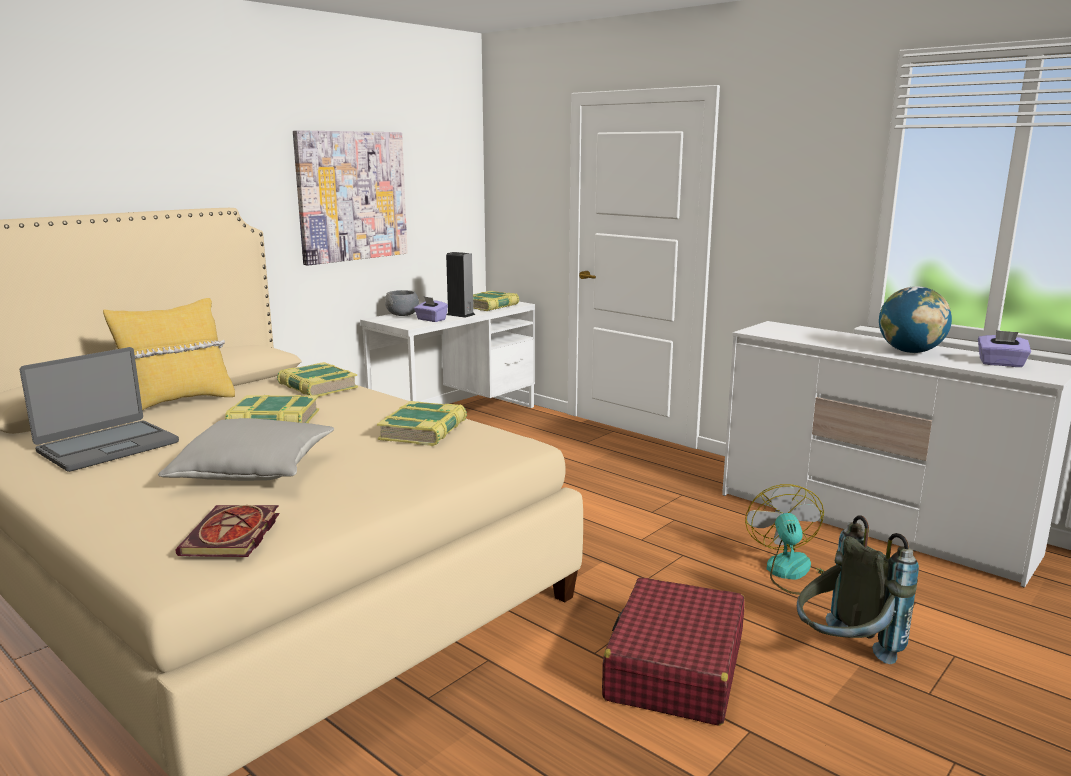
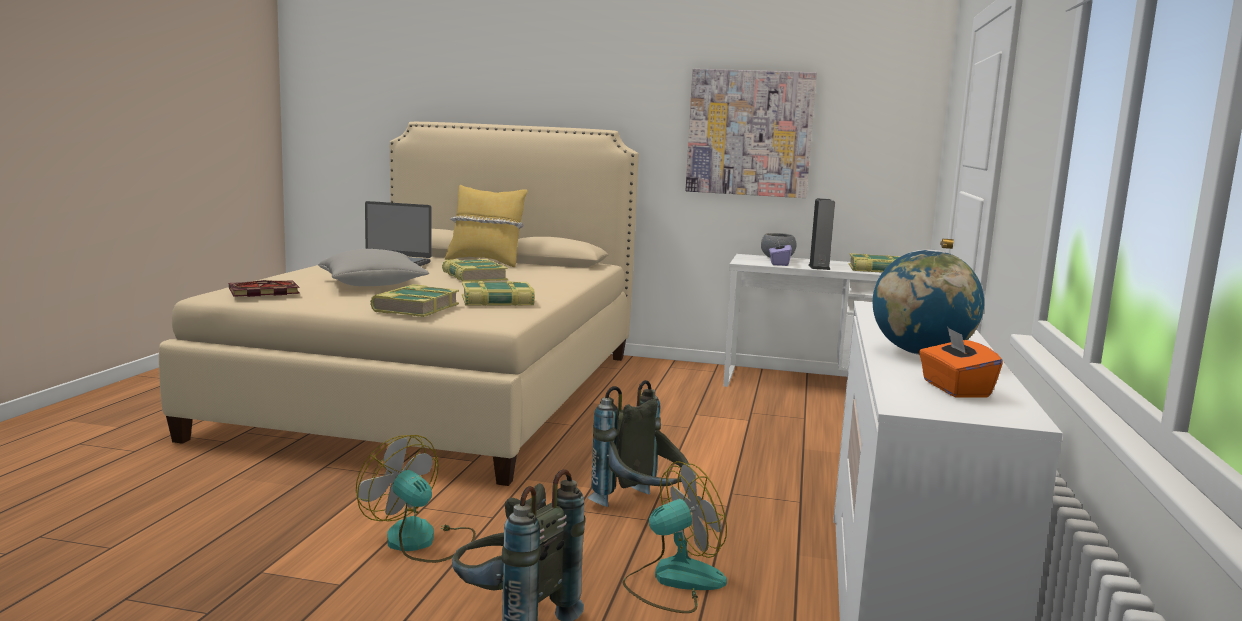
camera: 60 degrees right, 5 degrees down
book [277,362,358,397] -> book moved to [370,284,459,317]
red suitcase [602,577,745,726] -> fan [356,435,476,563]
purple tissue box [978,330,1031,367] -> orange tissue box [919,327,1003,398]
none -> grey backpack [587,380,689,507]

